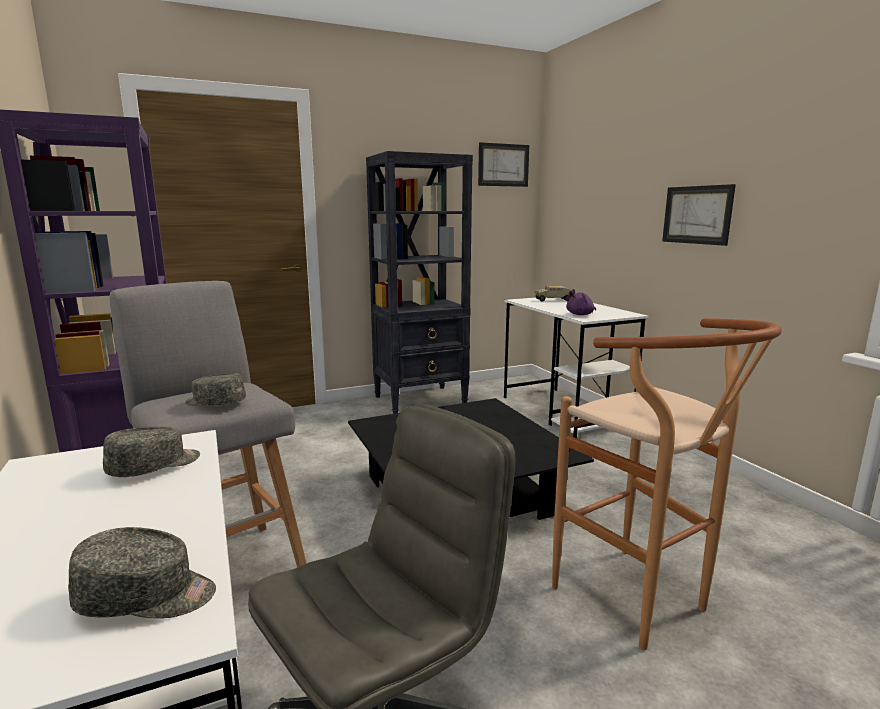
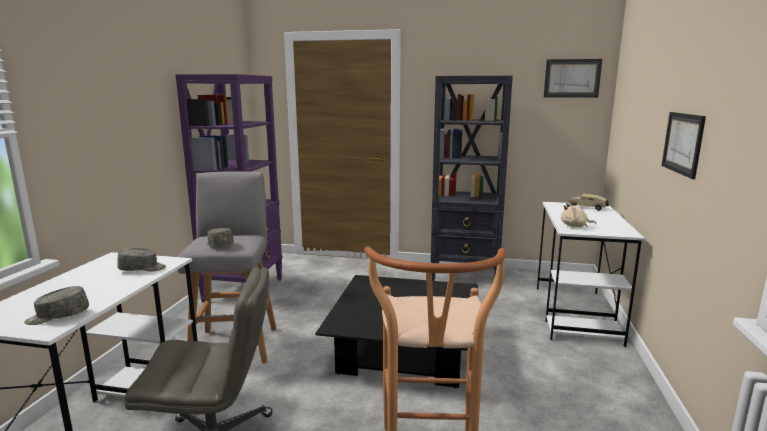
camera: 35 degrees right, 0 degrees up
grey cap [68,527,216,619] -> grey cap turned 120 degrees clockwise [24,286,89,325]
purple plush toy [566,290,596,315] -> beige plush toy [561,202,596,227]

